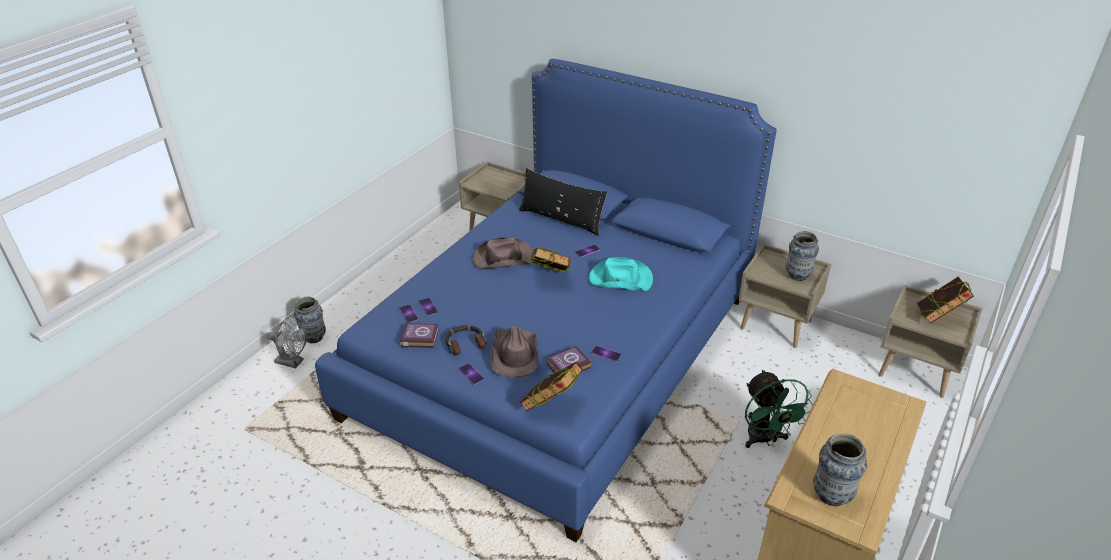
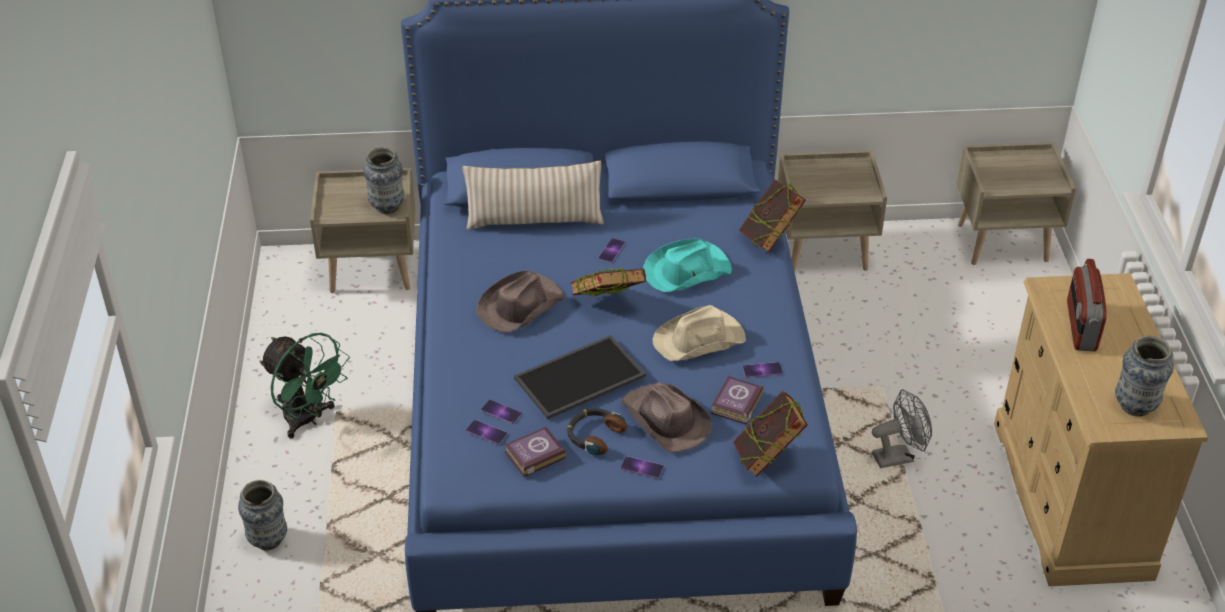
camera: 35 degrees left, 5 degrees up
grey fan [266,316,307,368] -> grey fan moved to [872,389,932,468]
black pillow [519,168,607,236] -> beige pillow [462,161,604,230]
green fan [745,370,813,448] -> green fan moved to [259,333,350,438]
vase [786,231,819,281] -> vase moved to [363,147,404,214]
book [917,277,974,324] -> book moved to [738,179,806,252]
none -> tray [514,335,646,419]
none -> beige hat [653,305,746,361]
none -> radio [1067,259,1107,351]

